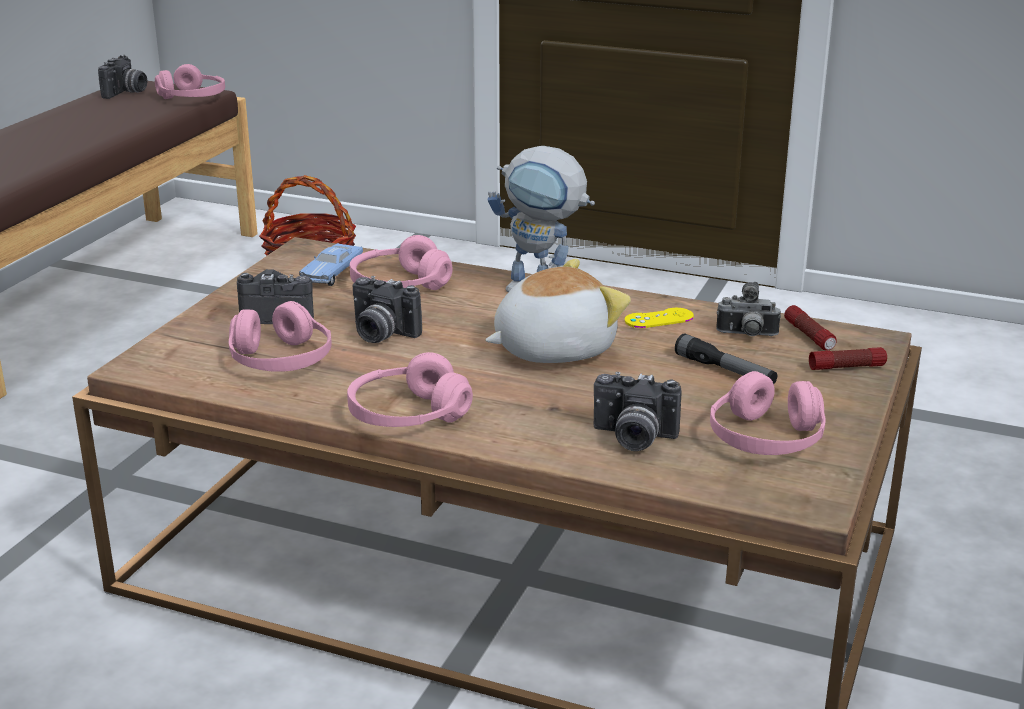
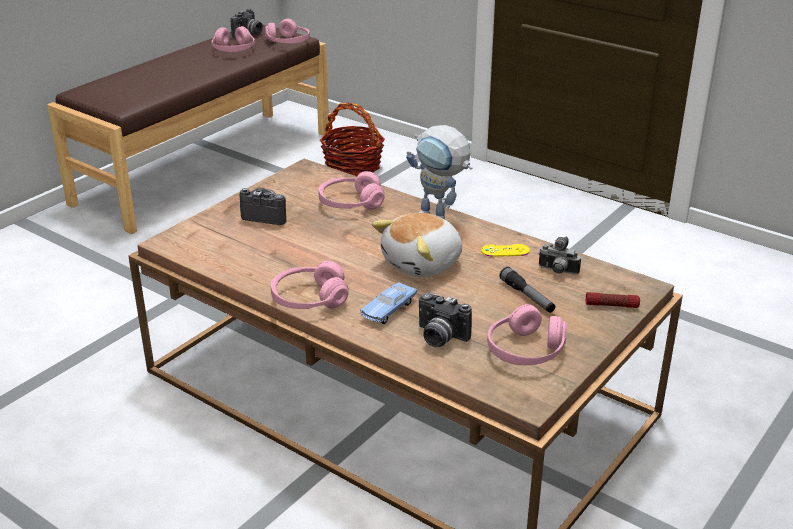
camera: 15 degrees right, 5 degrees up
pink headphones [229,301,332,372] -> pink headphones moved to [211,26,255,52]
blue toy car [299,243,363,286] -> blue toy car moved to [360,282,417,324]
camera [353,276,422,343] -> none
plush toy [485,259,631,363] -> plush toy turned 150 degrees clockwise [372,213,462,277]
flashlight [784,305,837,351] -> none

